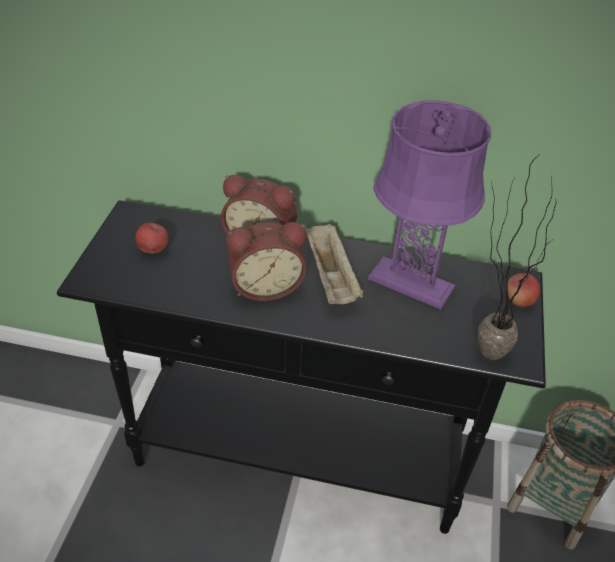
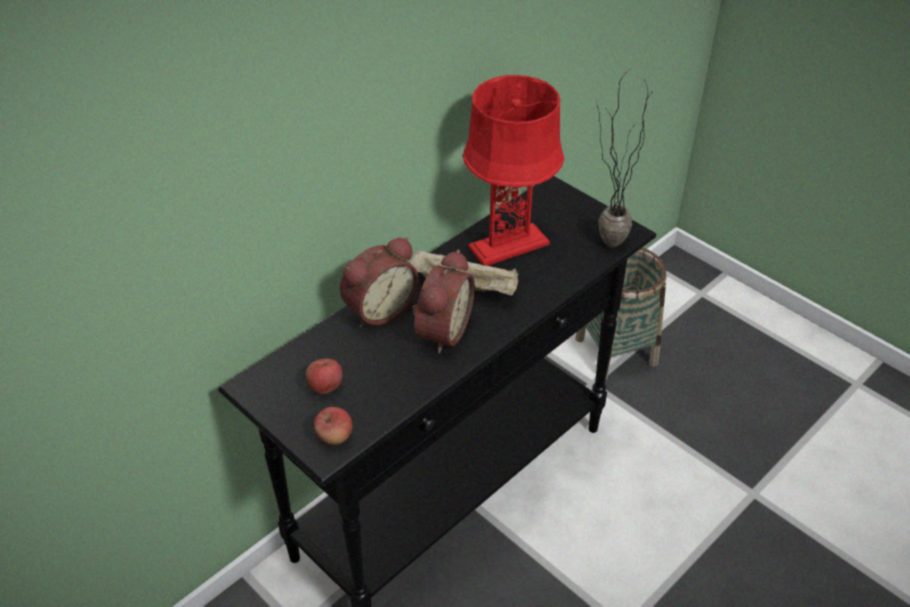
camera: 55 degrees left, 0 degrees up
purple table lamp [368,100,492,309] -> red table lamp [463,75,564,266]
apple [508,273,540,307] -> apple moved to [314,407,353,445]

